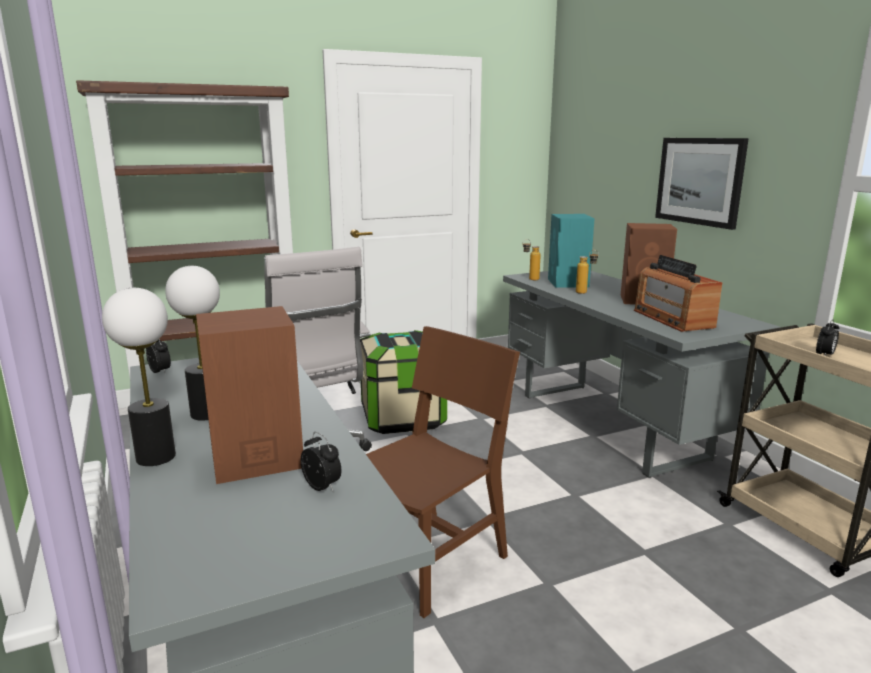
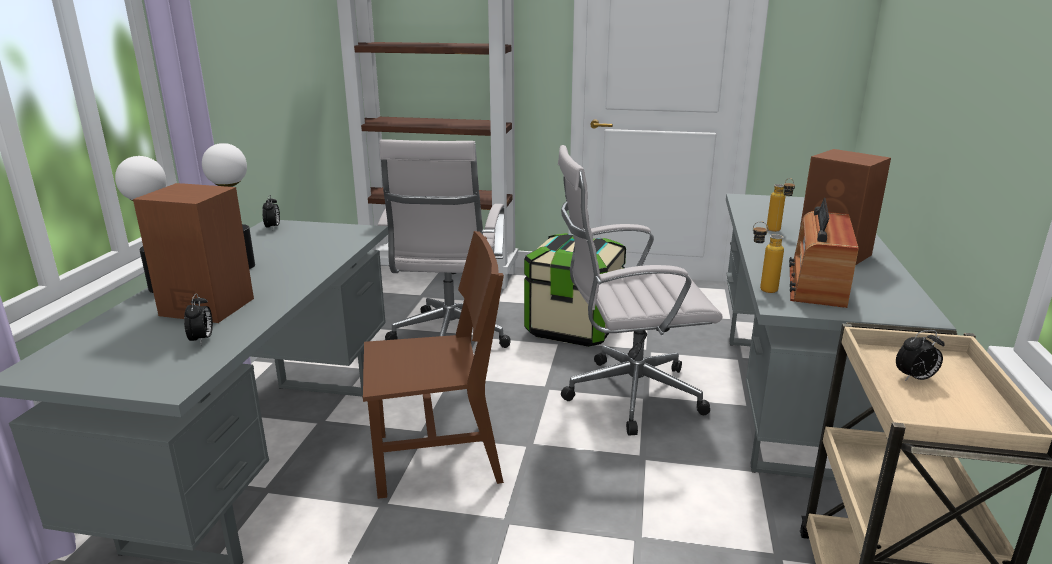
camera: 35 degrees right, 5 degrees up
bottle [523,239,541,280] -> bottle moved to [753,221,784,293]
turquoise speaker [548,214,594,288] -> none
picture [655,138,749,230] -> none
none -> white office chair [558,145,723,435]

